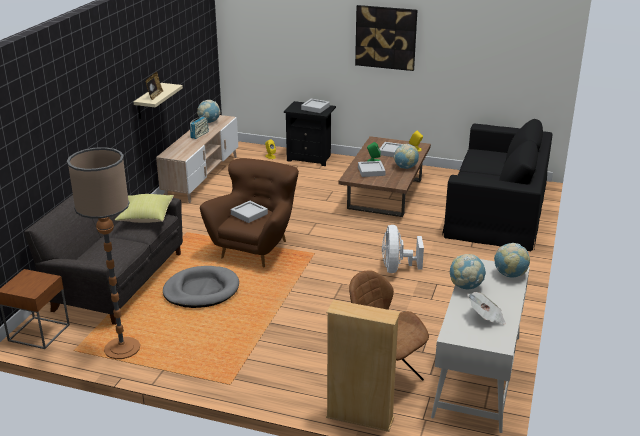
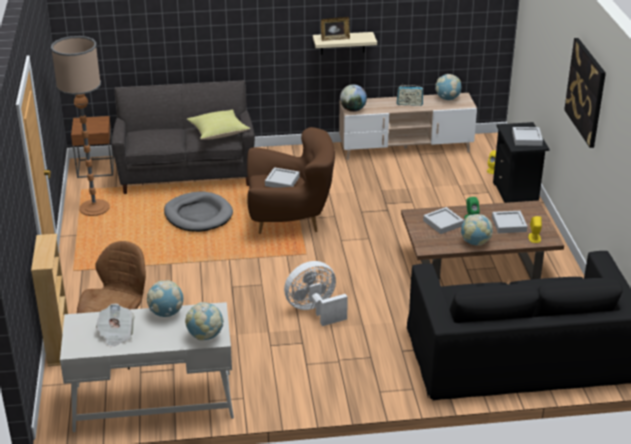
camera: 65 degrees right, 5 degrees up
none -> globe [340,84,367,112]

